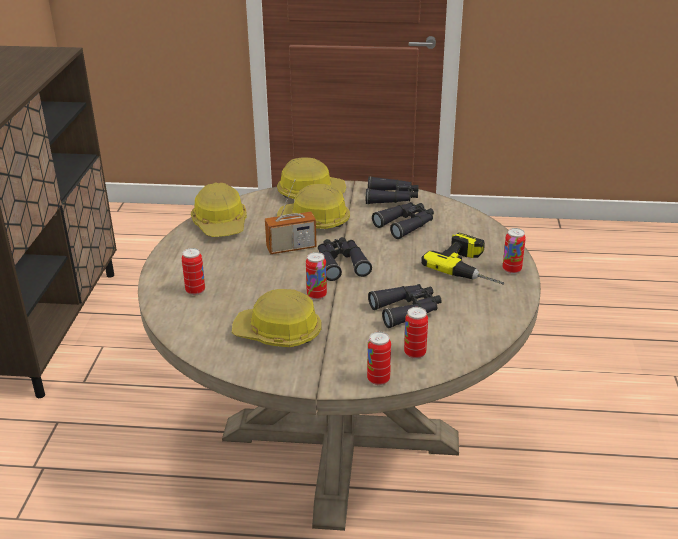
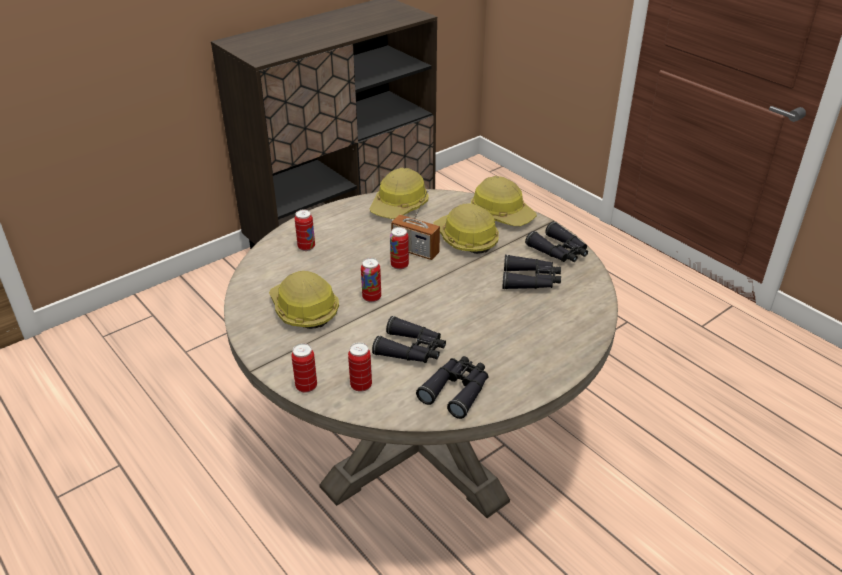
camera: 45 degrees right, 5 degrees up
black binoculars [318,237,372,281] -> black binoculars moved to [416,356,488,419]
power drill [421,233,504,285] -> none
can [502,228,526,274] -> can moved to [390,227,409,270]

